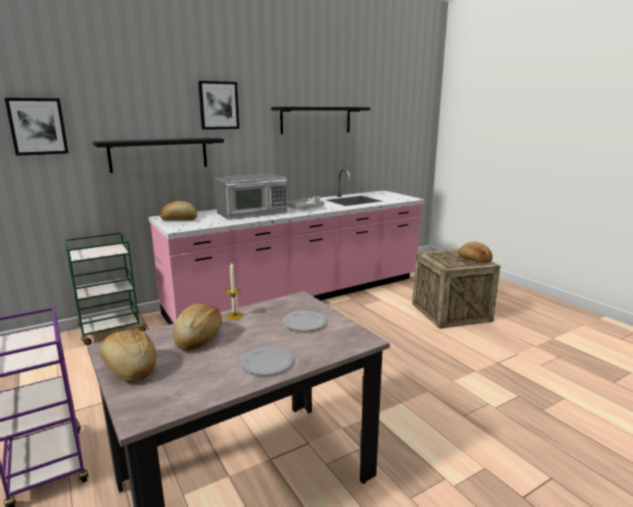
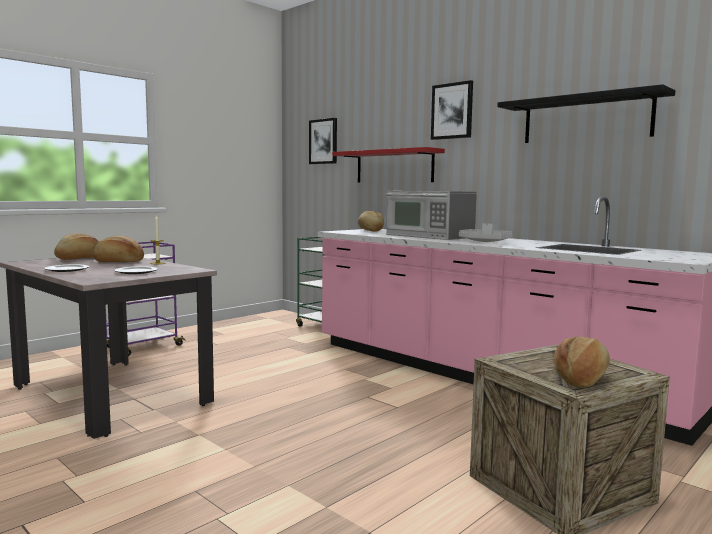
camera: 75 degrees right, 10 degrees down
black shelf [93,138,224,173] -> red shelf [332,147,445,182]

